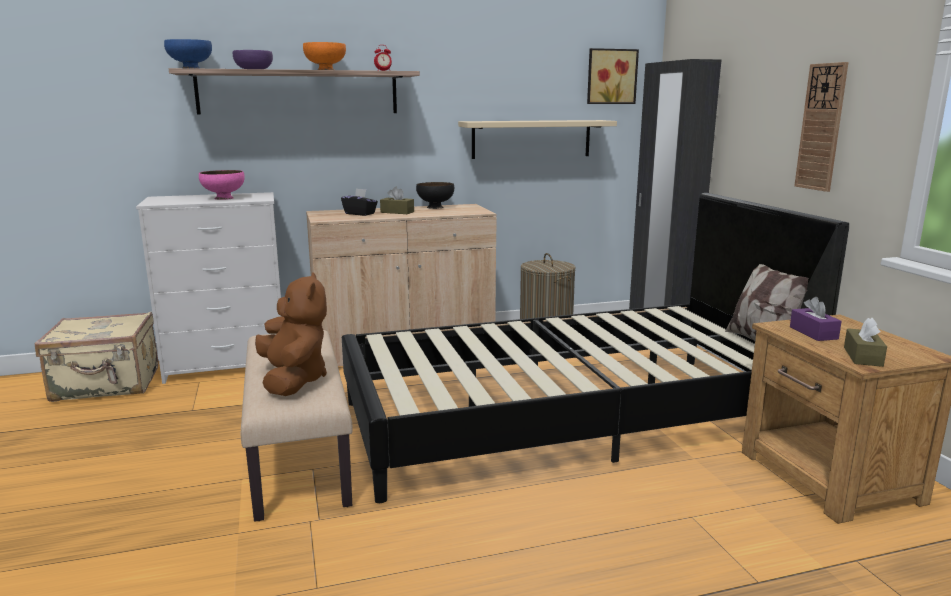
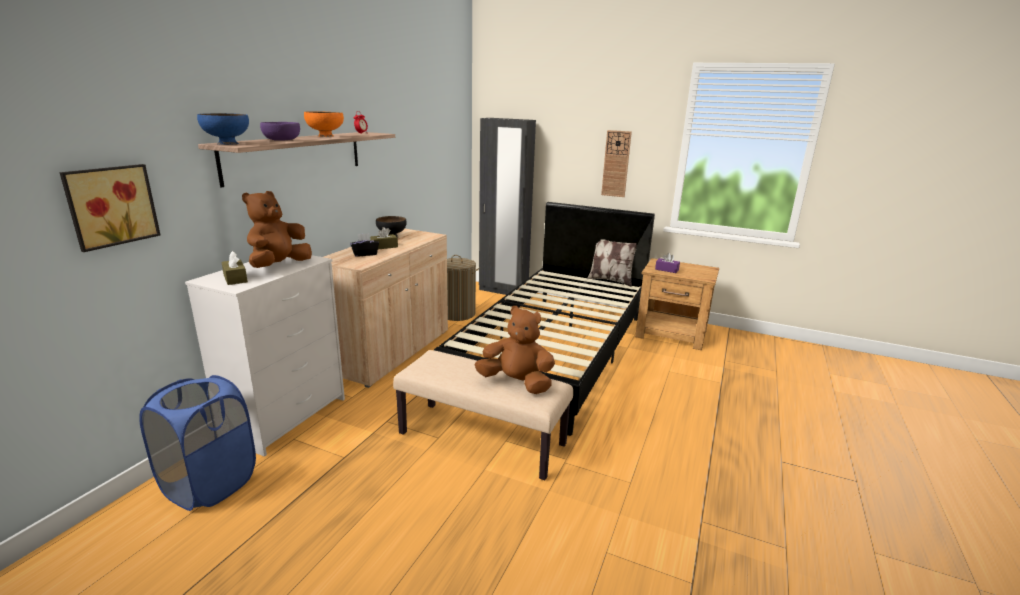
camera: 50 degrees left, 5 degrees up
beige suitcase [35,312,158,402] -> blue laundry basket [139,375,256,511]
pink bowl [199,170,245,200] -> brown plush toy [242,191,312,268]
beige shelf [458,120,617,159] -> none
picture [587,48,639,104] -> picture moved to [59,164,161,252]
brown tissue box [844,318,887,367] -> brown tissue box moved to [221,251,248,285]

